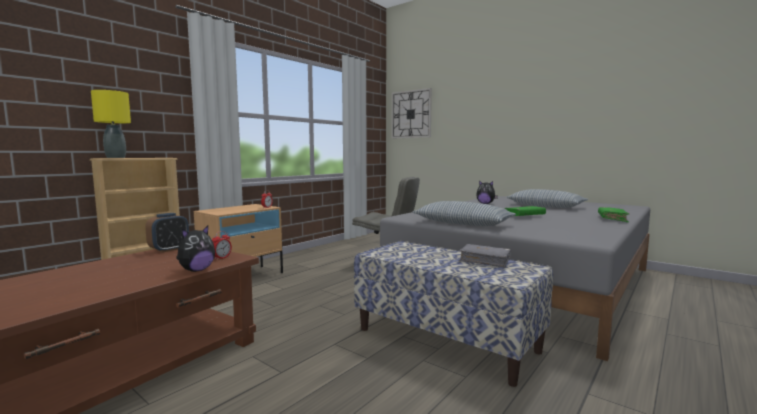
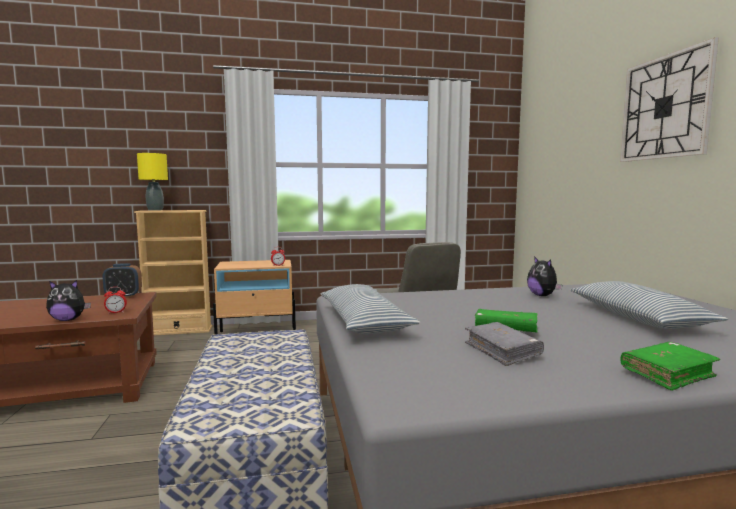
camera: 40 degrees right, 0 degrees up
wall clock [392,88,432,138] -> wall clock moved to [620,37,719,162]
grey book [459,244,511,268] -> grey book moved to [465,322,544,366]

